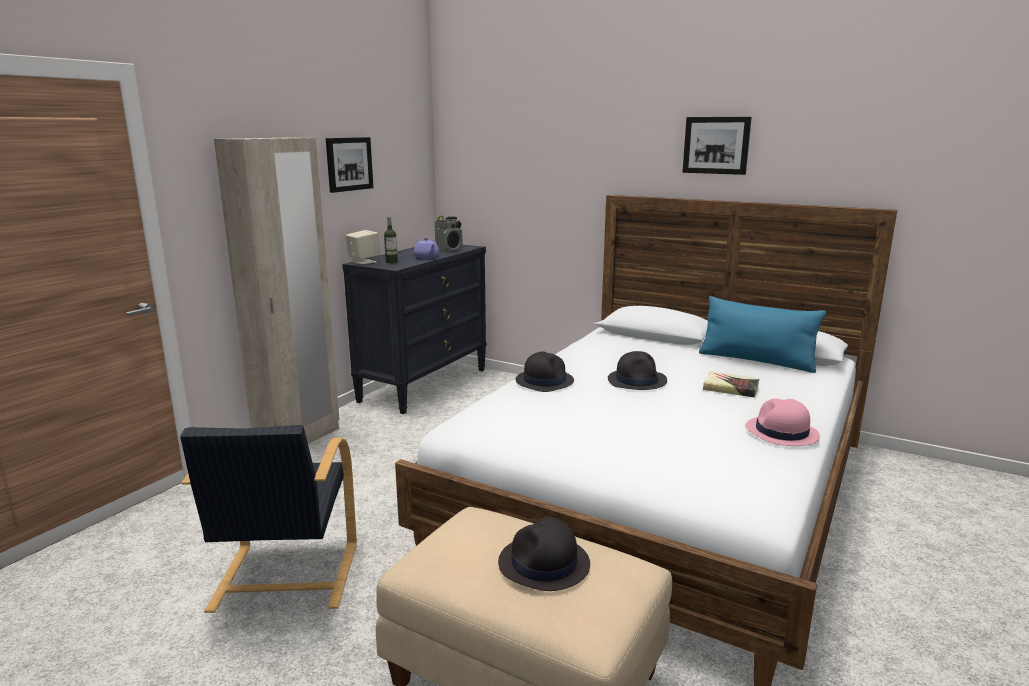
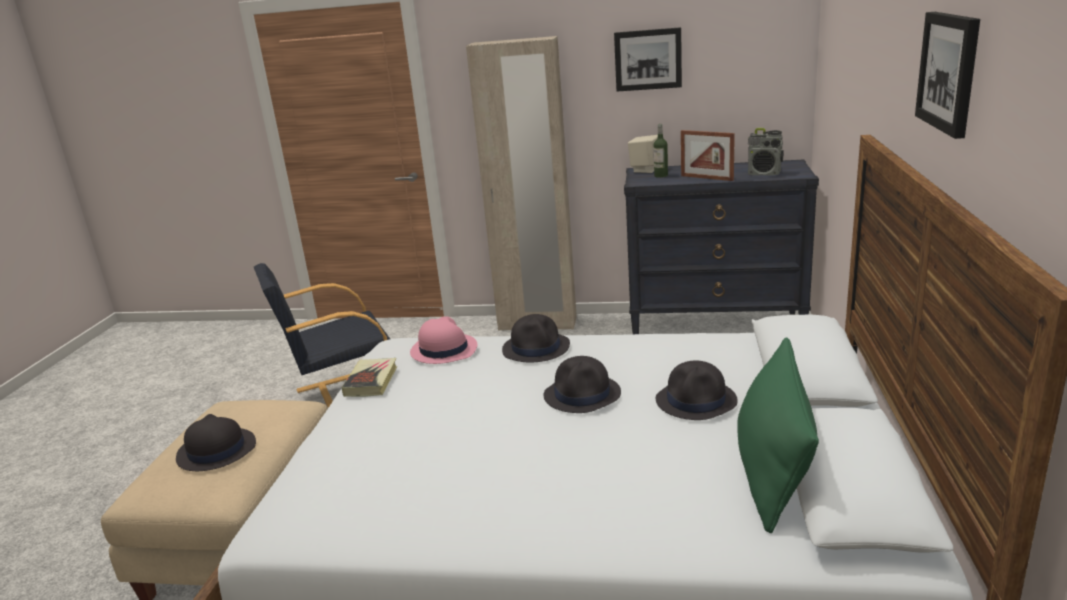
camera: 70 degrees right, 5 degrees up
purple teapot [414,237,439,259] -> picture frame [681,130,735,181]
blue pillow [699,296,826,373] -> green pillow [737,337,819,533]
book [703,371,759,398] -> book moved to [342,358,397,397]
pink hat [745,398,820,446] -> pink hat moved to [410,316,478,364]
none -> black hat [656,360,738,420]

